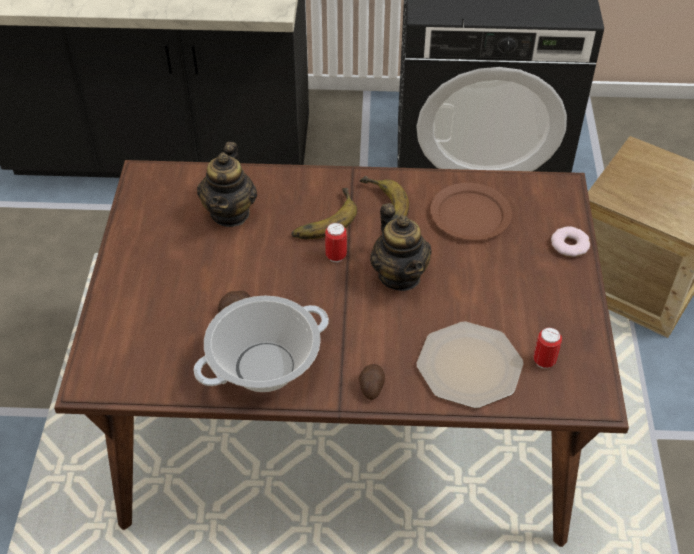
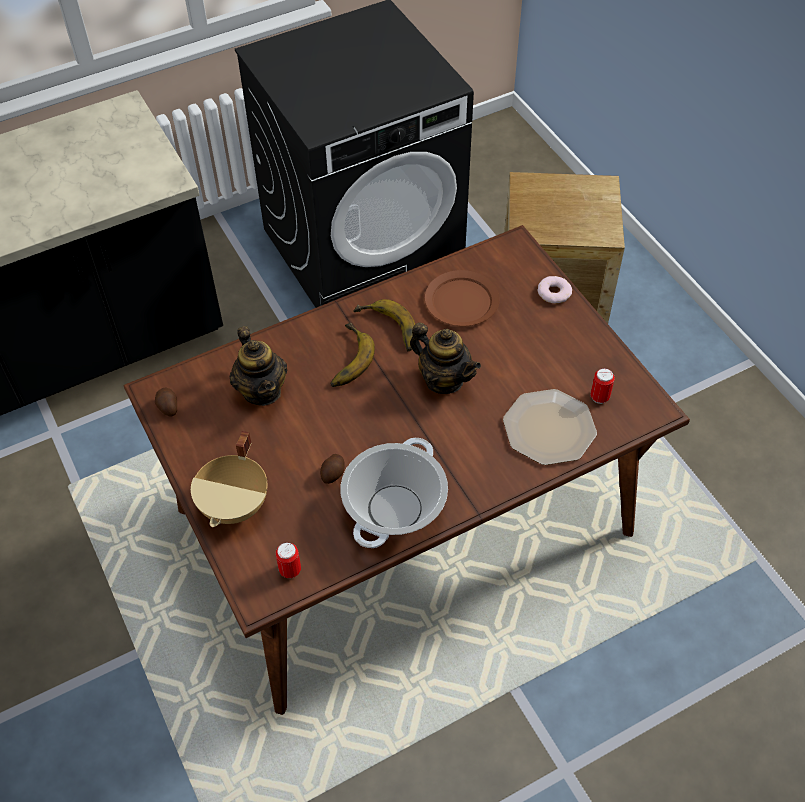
camera: 30 degrees left, 5 degrees up
can [325,223,347,262] -> can moved to [276,542,301,578]
potato [359,364,385,400] -> potato moved to [155,387,177,417]
none -> beige cooking pot [191,431,267,527]

